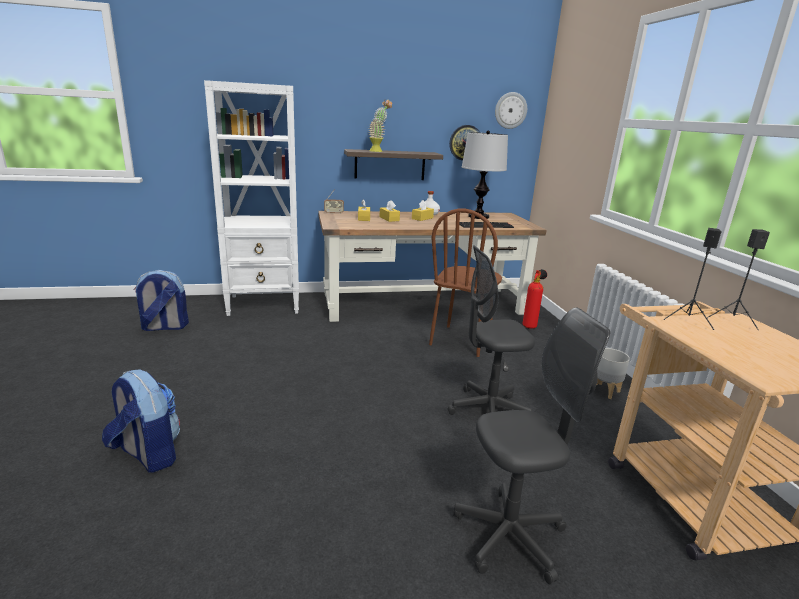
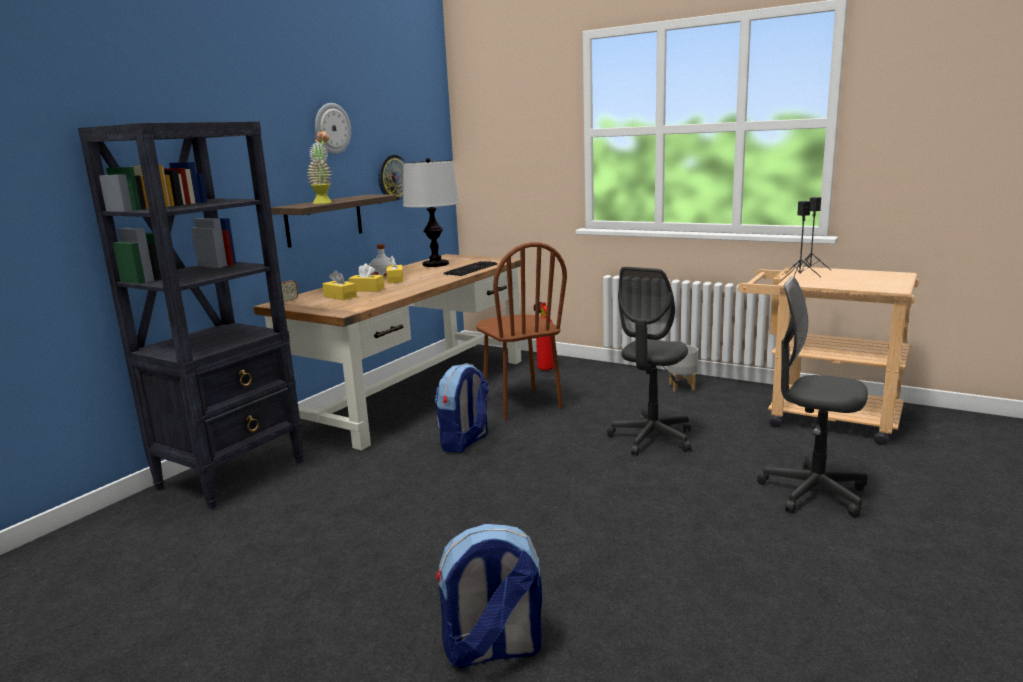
camera: 45 degrees left, 5 degrees down
backpack [134,270,189,331] -> backpack moved to [434,363,489,453]
white bookcase [204,80,299,316] -> black bookcase [78,122,304,510]
grey office chair [453,308,610,584] -> grey office chair turned 90 degrees counterclockwise [757,277,868,518]
wall clock [495,92,527,129] -> wall clock moved to [315,103,351,154]

